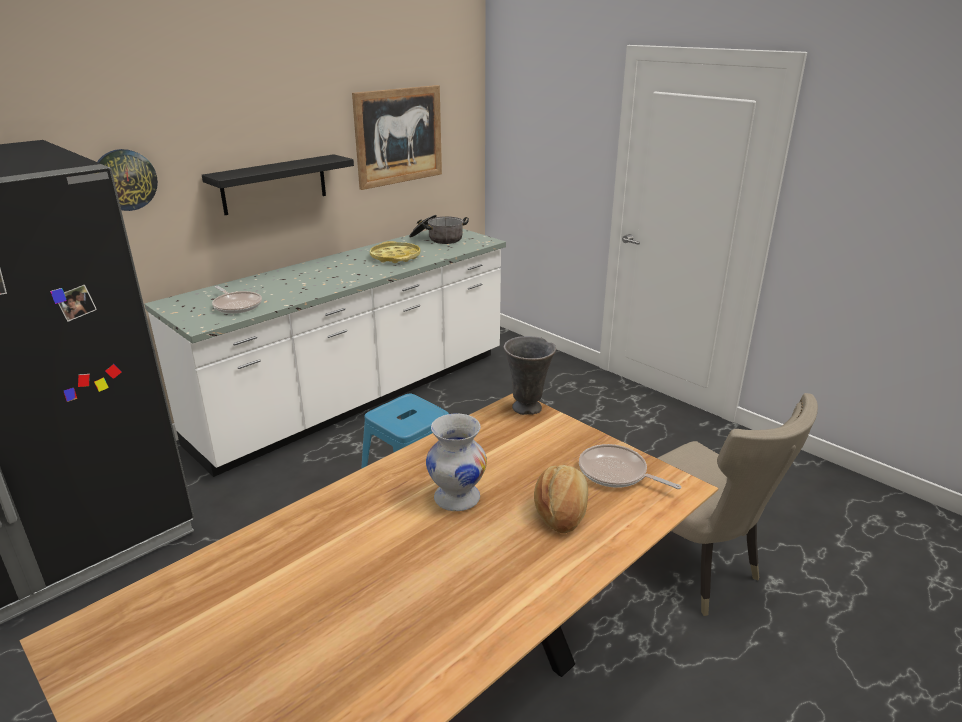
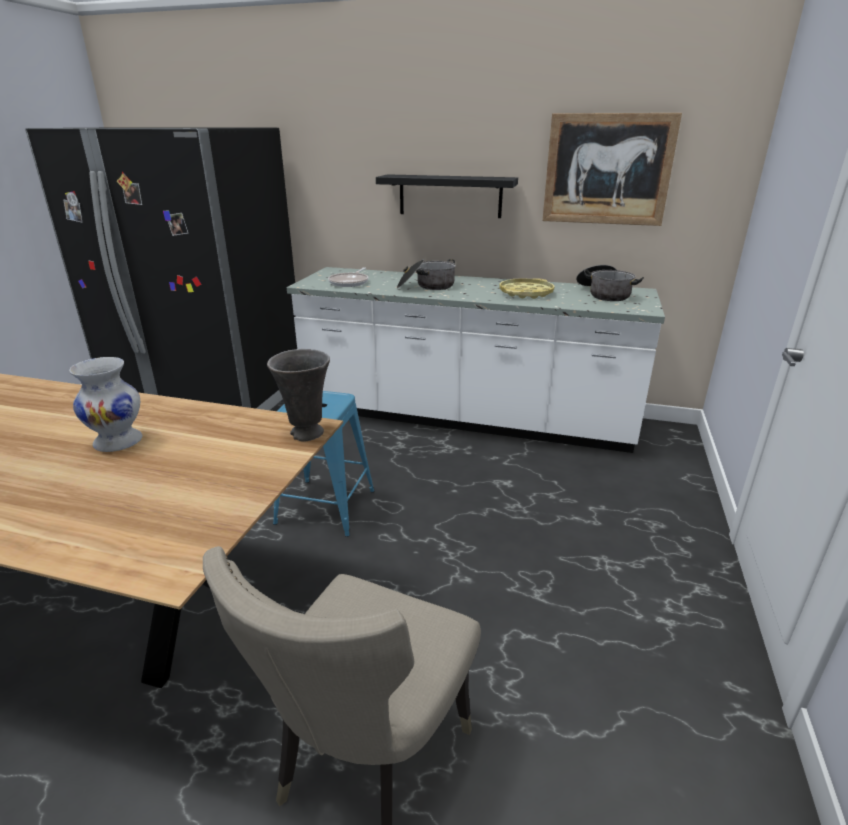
camera: 60 degrees right, 0 degrees up
wall clock [98,149,158,211] -> none
bread [534,465,588,533] -> none
frying pan [579,444,681,489] -> none
none -> cooking pot [397,259,456,290]

